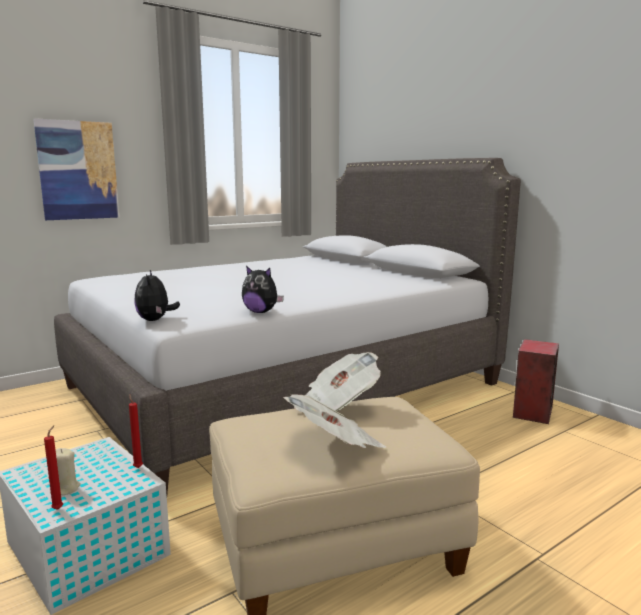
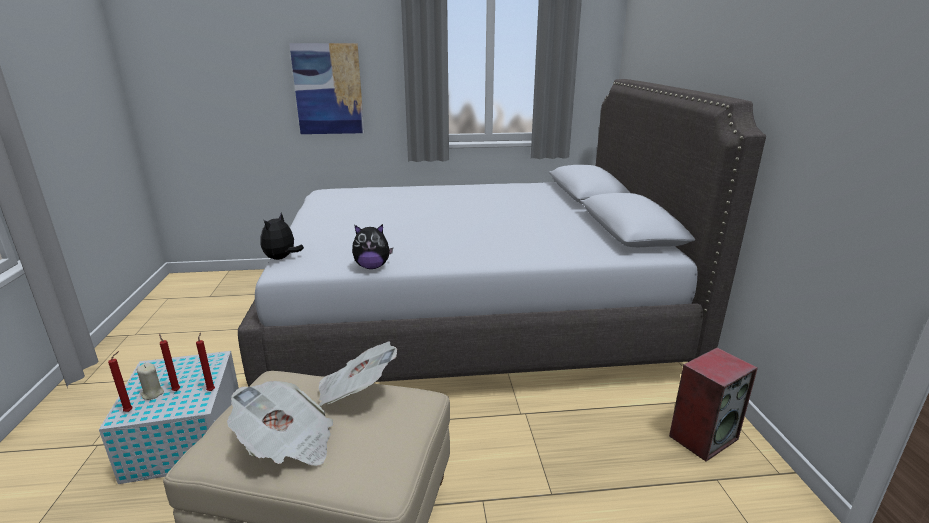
camera: 30 degrees right, 10 degrees up
plush toy [242,266,284,313] -> plush toy turned 60 degrees counterclockwise [352,224,393,269]
none -> red candle [159,334,180,391]

